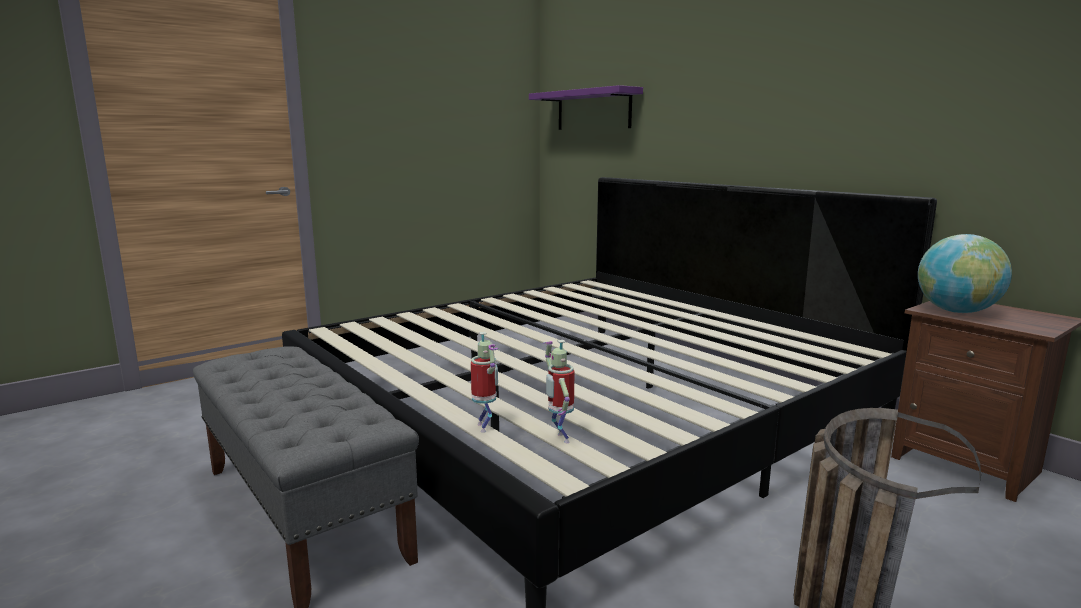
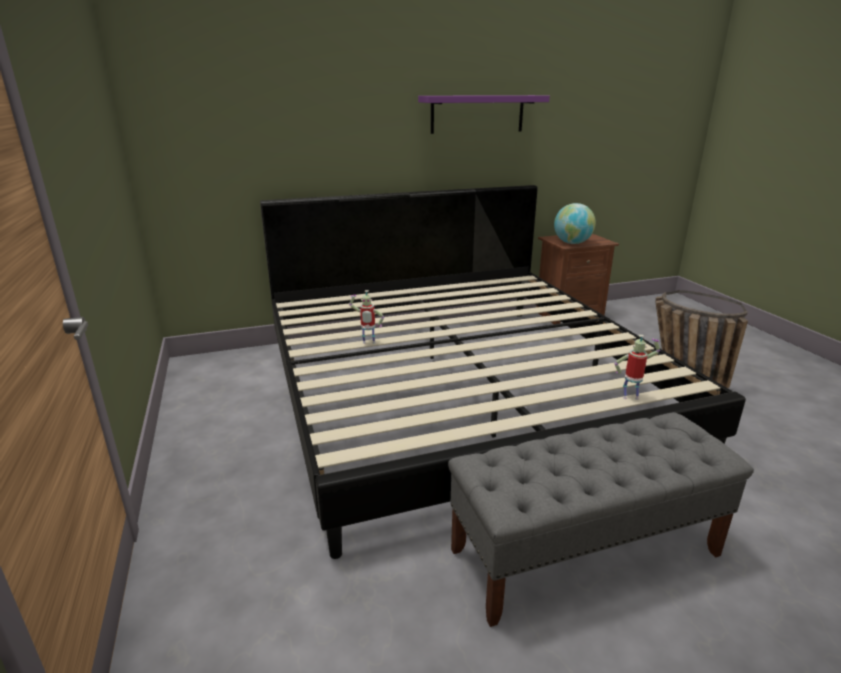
camera: 70 degrees left, 10 degrees up
purple shelf [529,85,643,130] -> purple shelf moved to [418,95,550,134]
toy robot [543,340,575,443] -> toy robot moved to [349,290,384,344]

